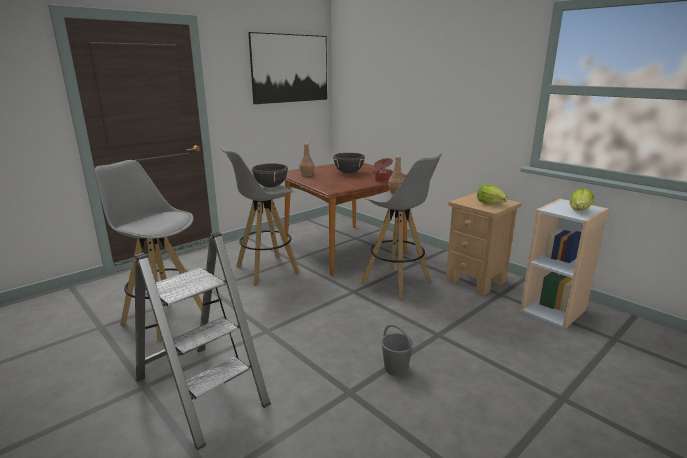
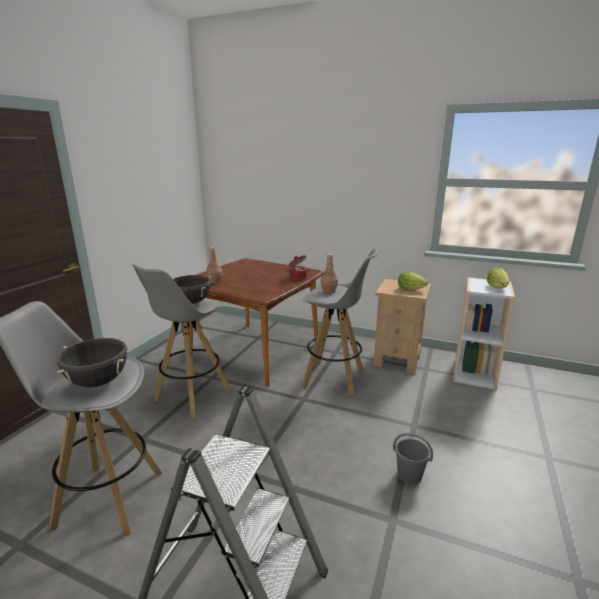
camera: 25 degrees left, 0 degrees up
picture [248,32,327,104] -> none
black cooking pot [333,153,365,173] -> black cooking pot moved to [56,337,127,387]

